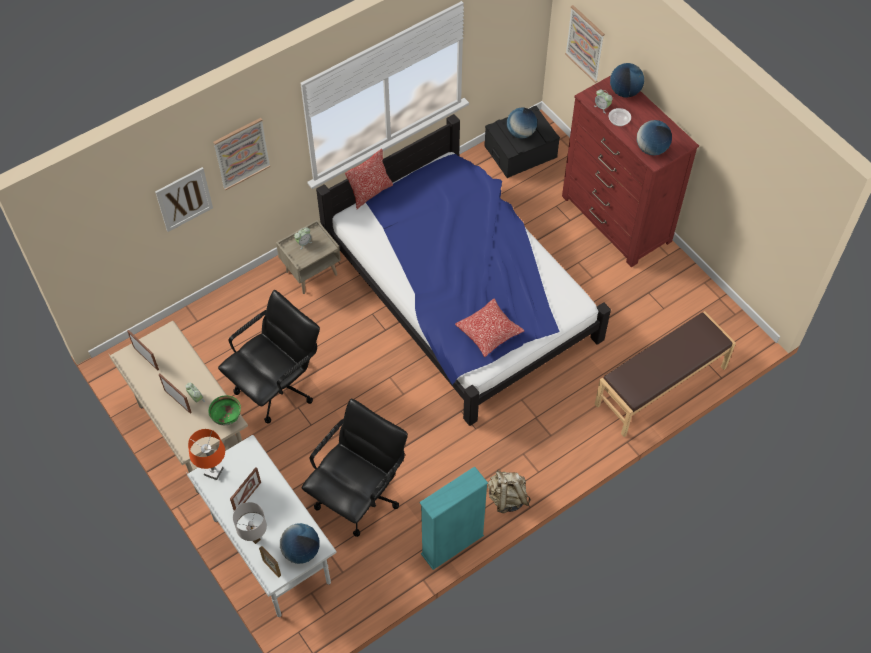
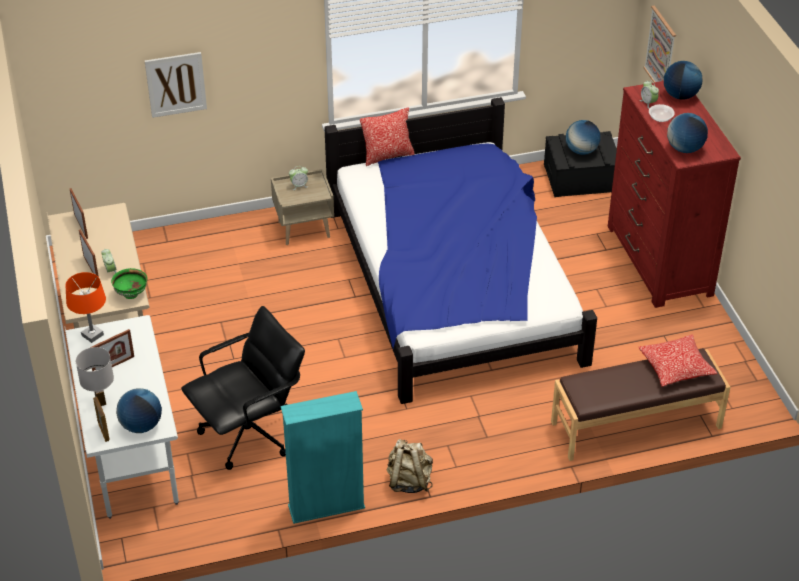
camera: 20 degrees right, 15 degrees down
picture [213,118,270,191] -> none
black office chair [218,290,320,424] -> none
pillow [455,299,524,357] -> pillow moved to [639,334,717,387]

